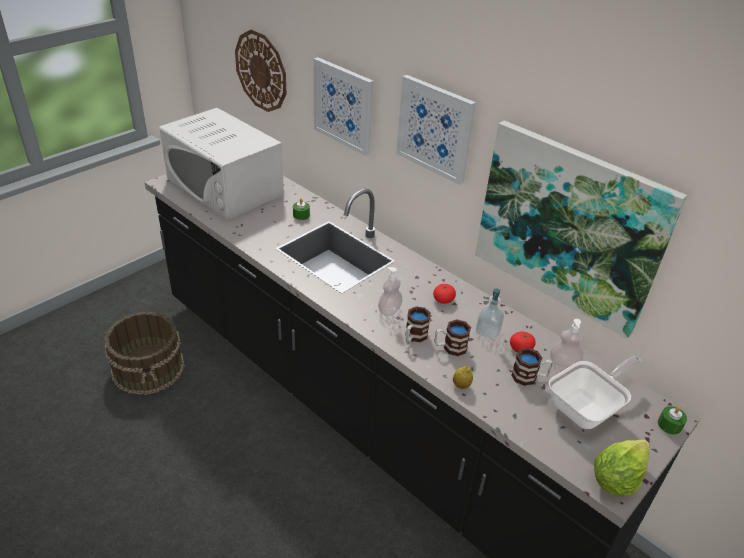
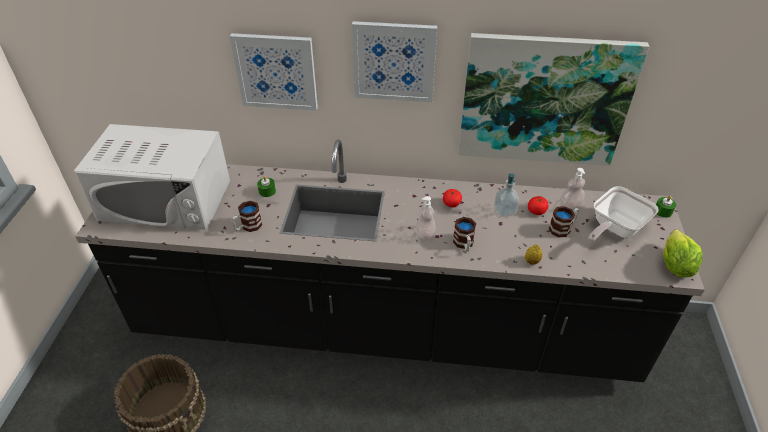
camera: 35 degrees left, 5 degrees up
wall clock [235,29,287,112] -> none
mug [435,319,471,356] -> mug moved to [232,201,262,232]
frying pan [549,356,641,429] -> frying pan turned 150 degrees counterclockwise [588,186,659,242]

